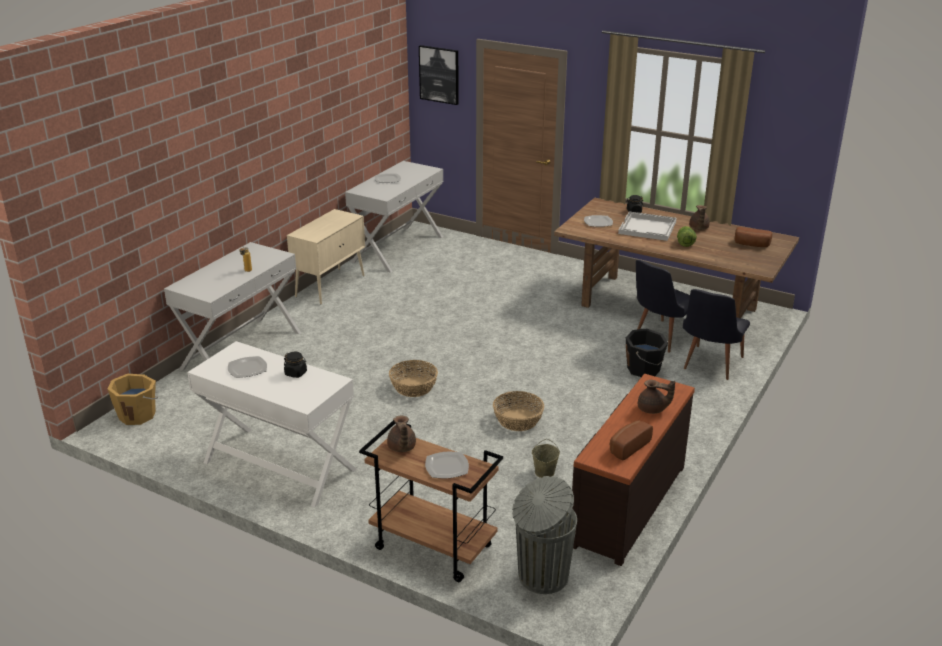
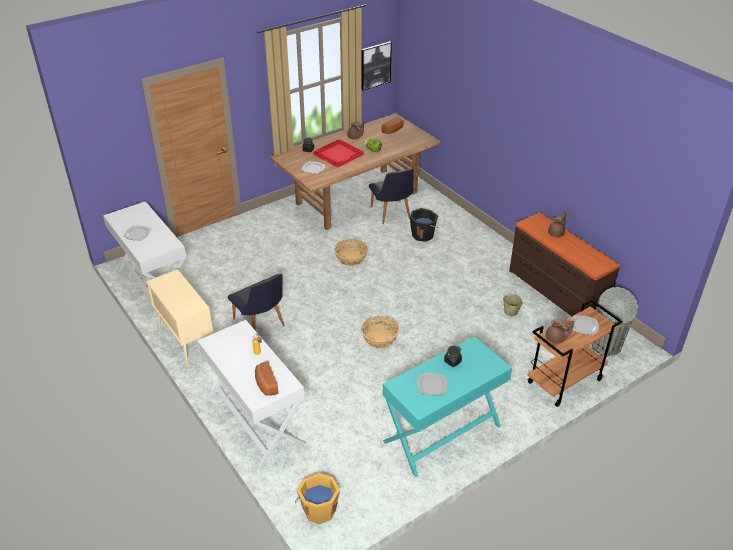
camera: 65 degrees left, 10 degrees up
white desk [187,341,357,508] -> turquoise desk [382,336,512,477]
picture [419,45,459,105] -> picture moved to [362,41,392,91]
basket [493,391,545,431] -> basket moved to [334,239,368,266]
bread [610,420,653,460] -> bread moved to [255,361,278,396]
white tray [618,212,677,241] -> red tray [313,139,364,168]
black chair [683,289,750,380] -> black chair moved to [228,274,285,331]

